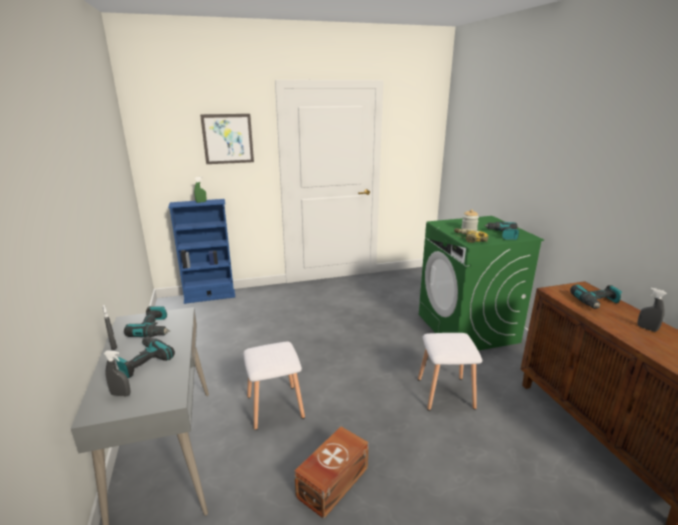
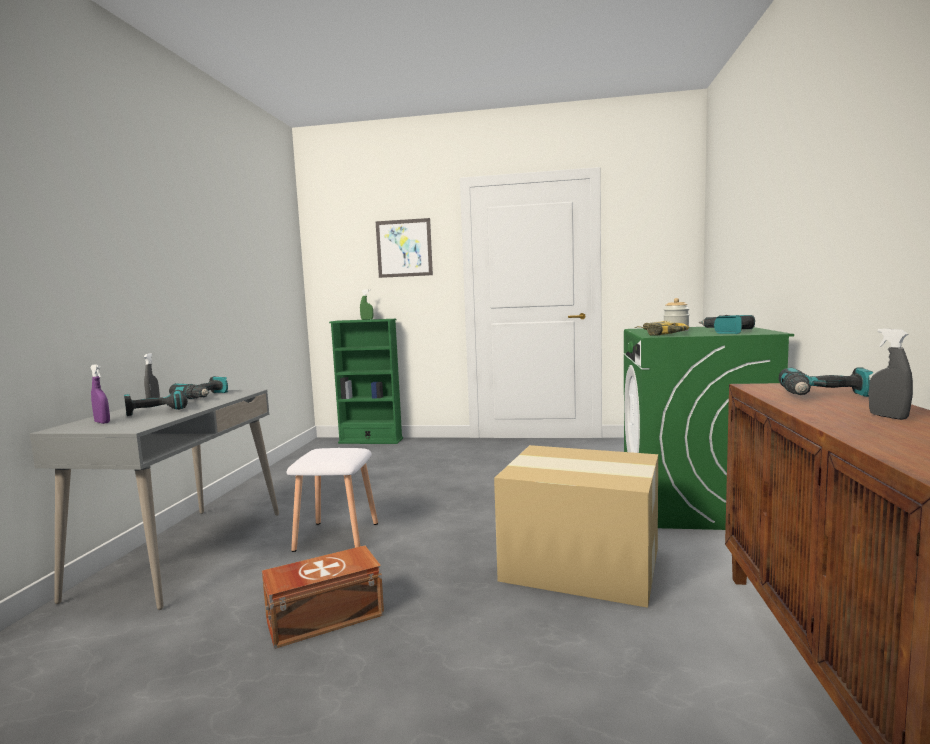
camera: 25 degrees right, 15 degrees down
grey spray bottle [103,350,130,397] -> purple spray bottle [90,365,110,424]
blue bookcase [168,199,235,304] -> green bookcase [329,319,403,444]
white stool [418,333,482,411] -> cardboard box [494,445,658,608]

